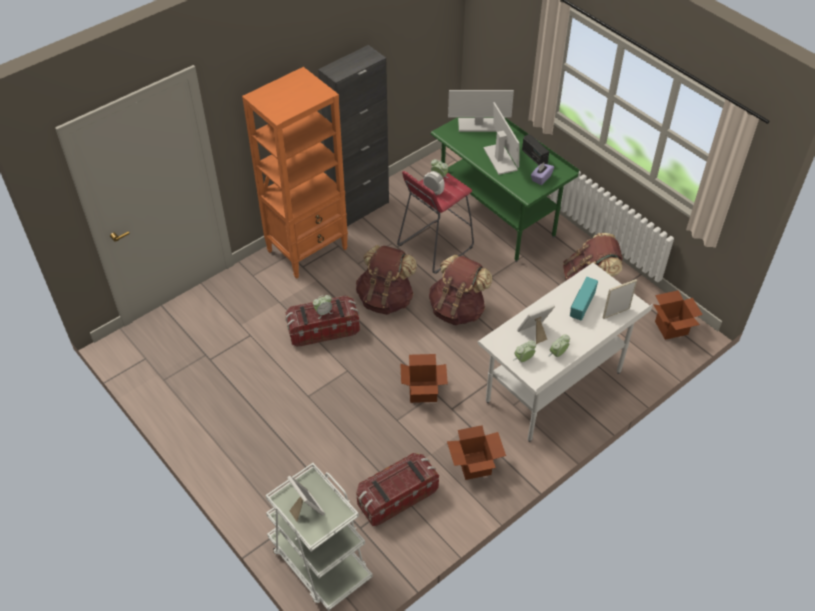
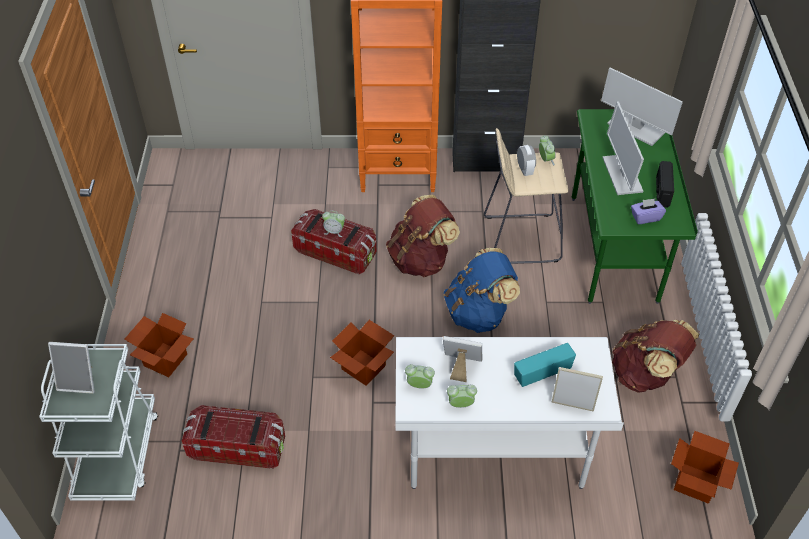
camera: 40 degrees right, 0 degrees up
picture frame [287,476,325,522] -> picture frame turned 90 degrees clockwise [48,342,95,394]
red stool [397,171,474,274] -> beige stool [484,128,569,264]
brown backpack [429,254,492,325] -> blue backpack [444,248,520,333]
cardboard box [447,425,506,480] -> cardboard box moved to [124,313,194,377]
monitor [484,102,520,175] -> monitor turned 150 degrees clockwise [603,102,644,195]

